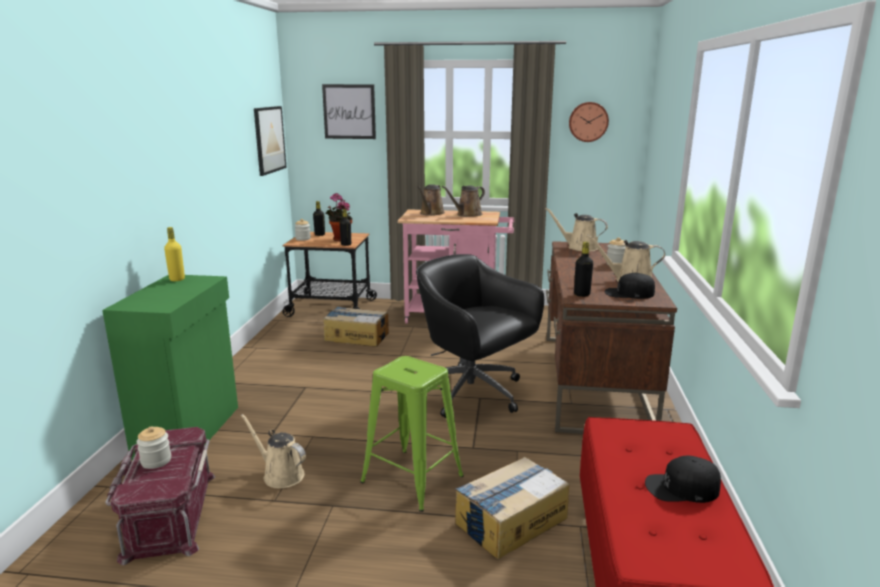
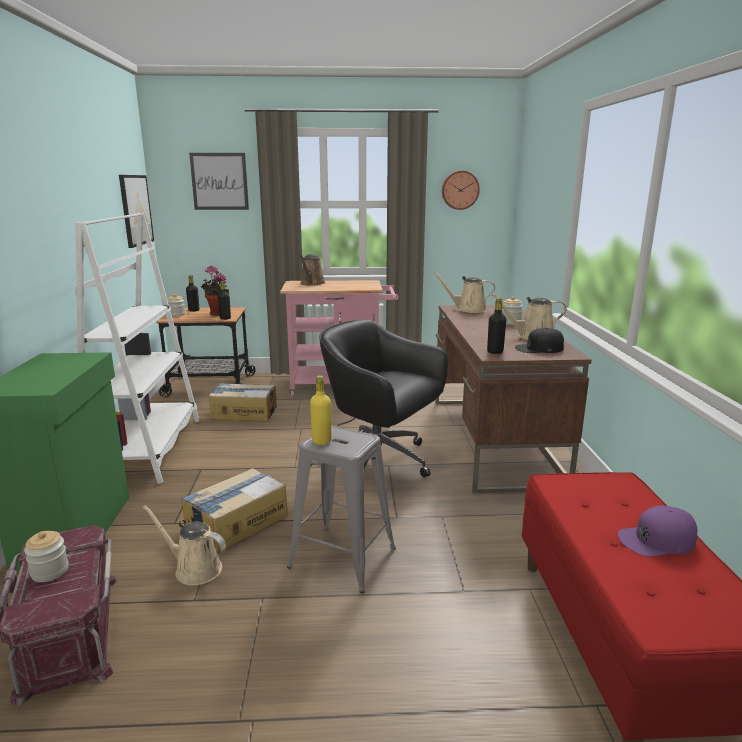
camera: 10 degrees left, 0 degrees up
yellow bottle [164,227,185,281] -> yellow bottle moved to [310,375,331,445]
green stool [360,356,464,512] -> grey stool [287,426,396,593]
brown watering can [442,185,485,217] -> none
cardboard box [455,457,569,559] -> cardboard box moved to [181,468,288,553]
black cap [645,455,721,503] -> purple cap [618,506,697,556]
none -> white bookcase [75,212,200,484]

